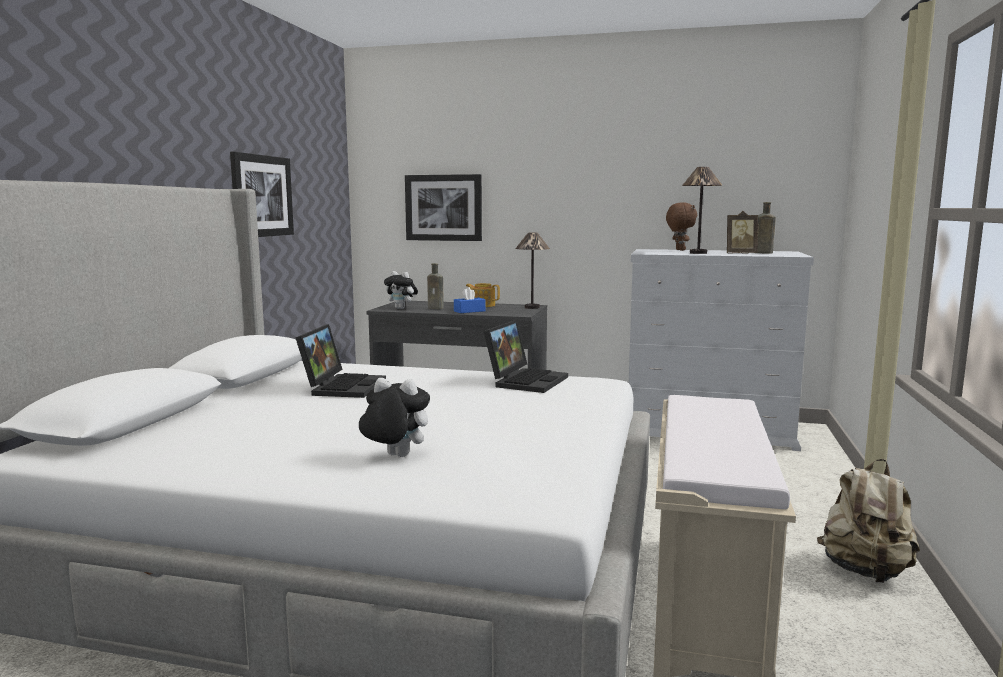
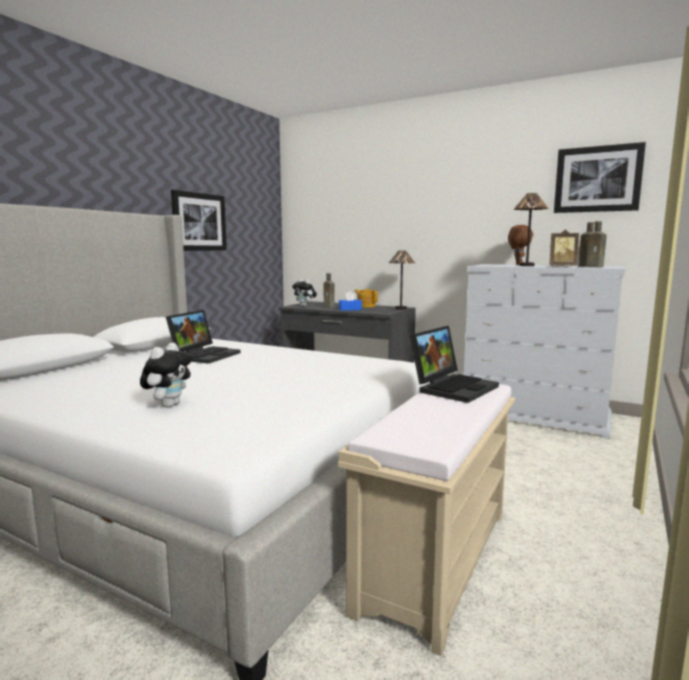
camera: 15 degrees right, 0 degrees up
plush toy [359,378,430,457] -> plush toy turned 75 degrees clockwise [140,343,193,408]
picture [405,174,482,241] -> picture moved to [554,142,646,213]
laptop [484,320,568,393] -> laptop moved to [410,326,499,403]
beige backpack [817,459,920,583] -> none
none -> brown bottle [586,221,607,267]

